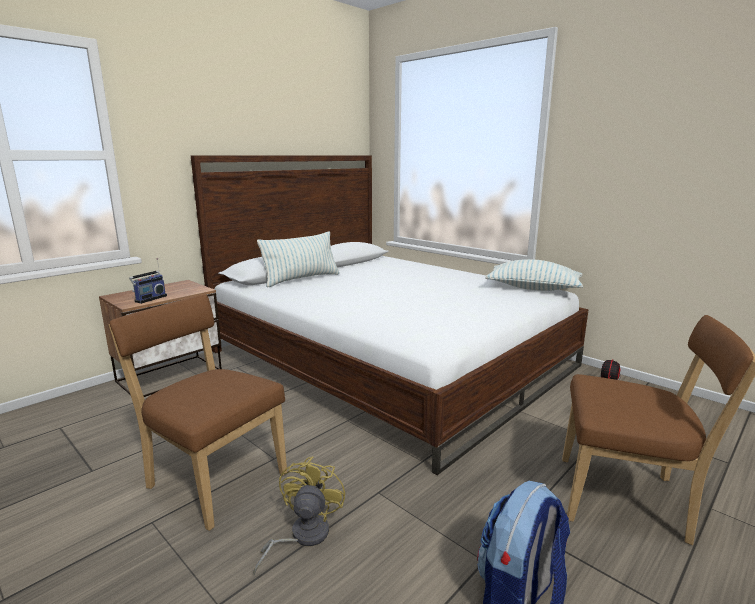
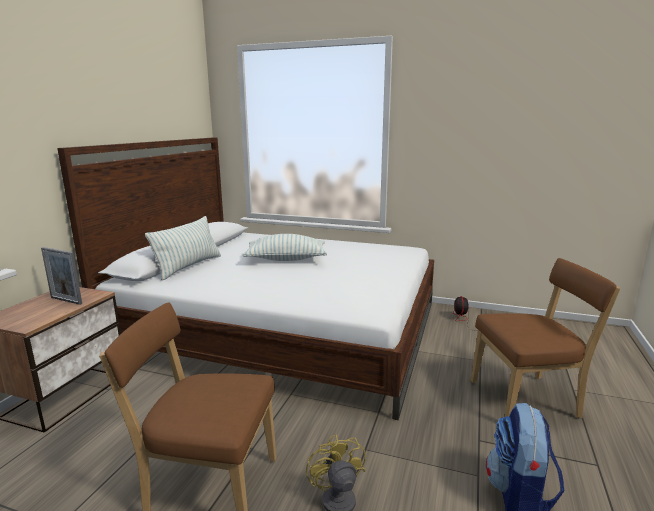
camera: 25 degrees left, 0 degrees up
radio [129,258,167,304] -> none
pillow [485,259,583,291] -> pillow moved to [243,234,327,261]
none -> picture frame [41,247,82,305]

